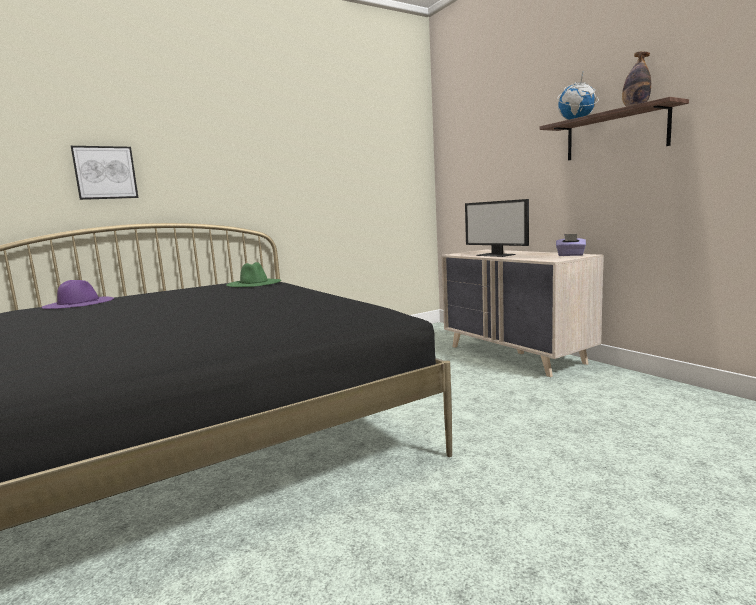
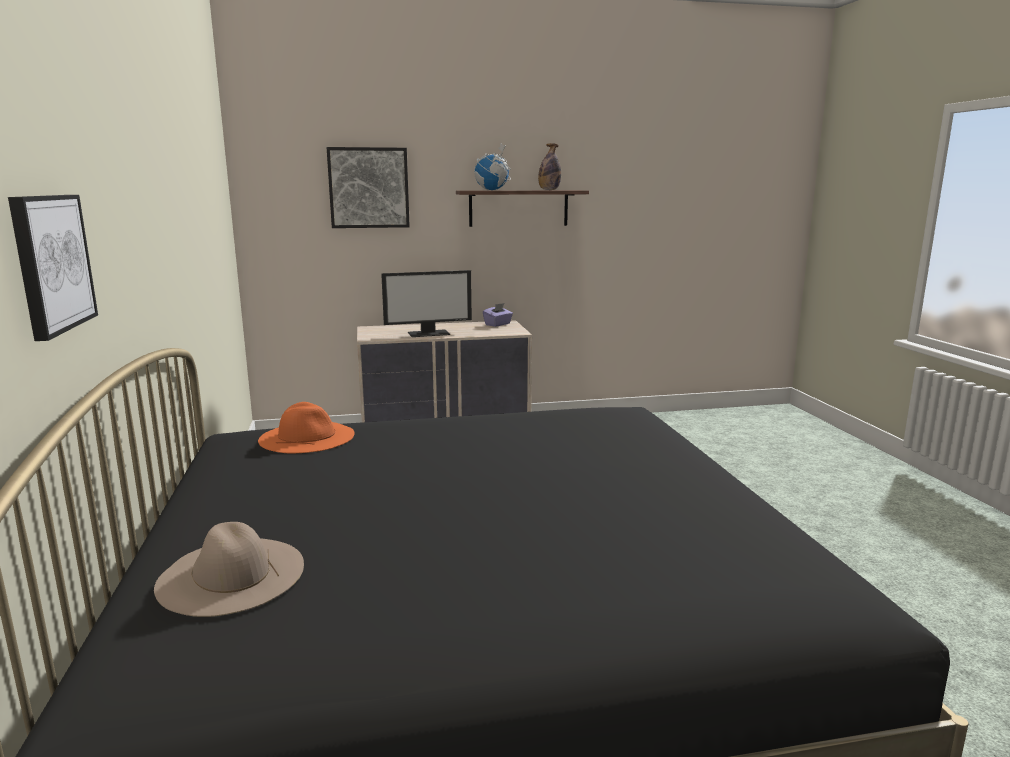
camera: 70 degrees left, 5 degrees up
purple hat [41,280,114,309] -> beige hat [154,522,304,617]
green hat [226,262,281,287] -> orange hat [258,402,355,453]
none -> picture [327,147,410,228]

